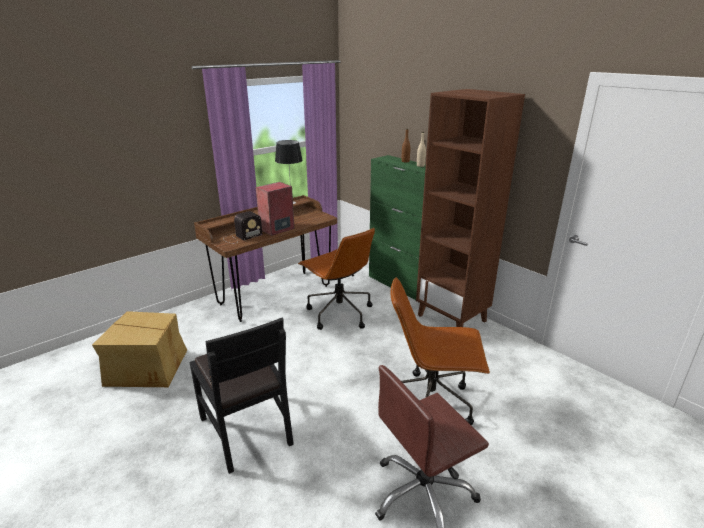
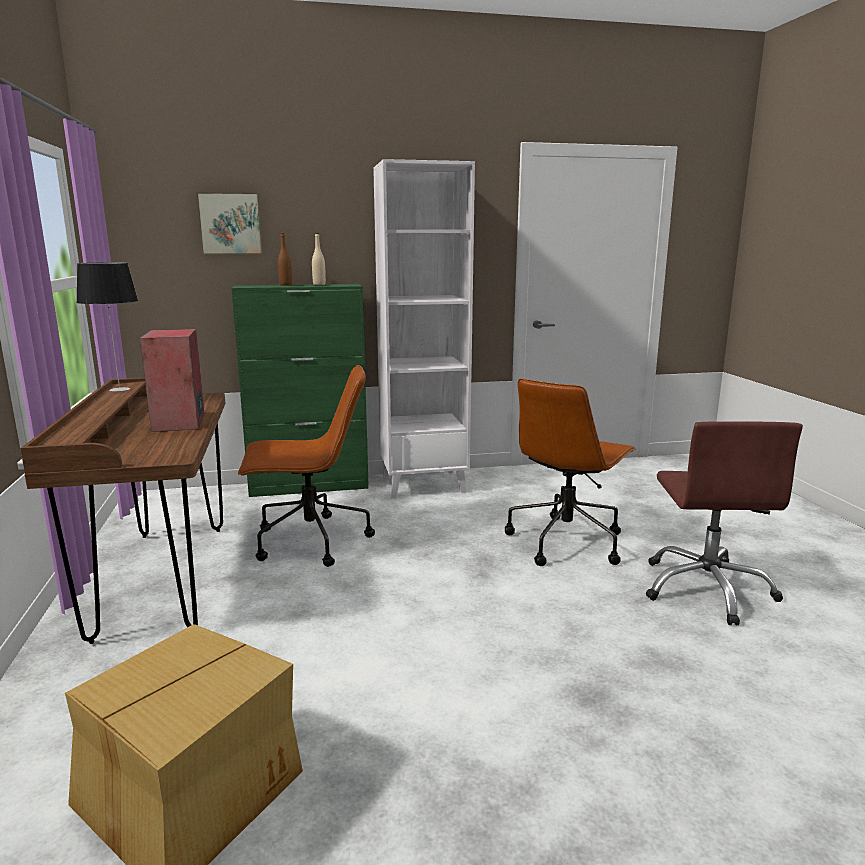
camera: 60 degrees left, 10 degrees down
black chair [189,317,294,474] -> none
radio [224,211,263,244] -> none
brown bookcase [416,89,525,327] -> white bookcase [373,159,475,498]
none -> picture [196,192,263,255]

